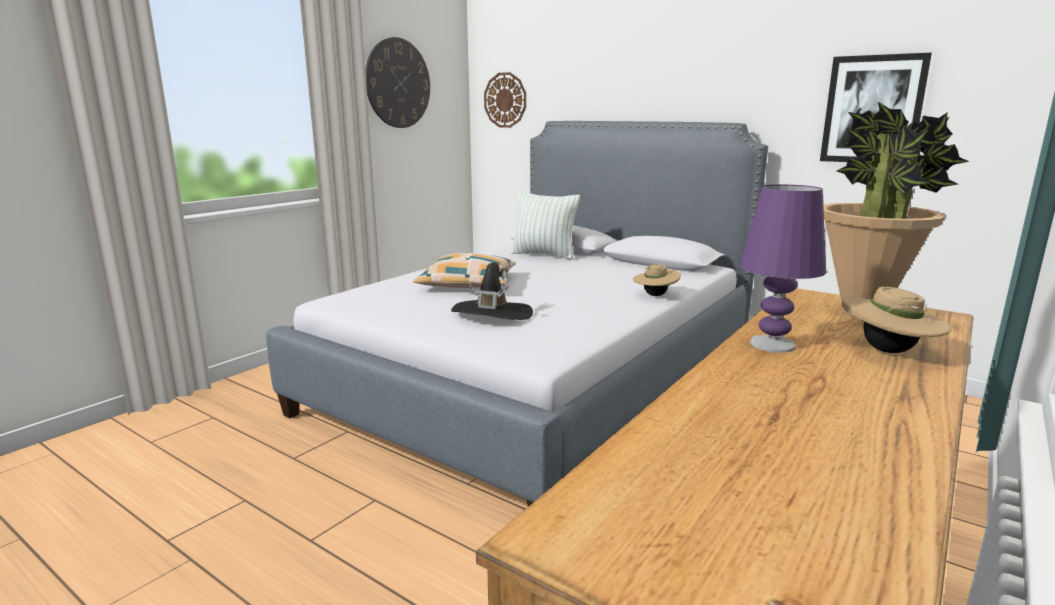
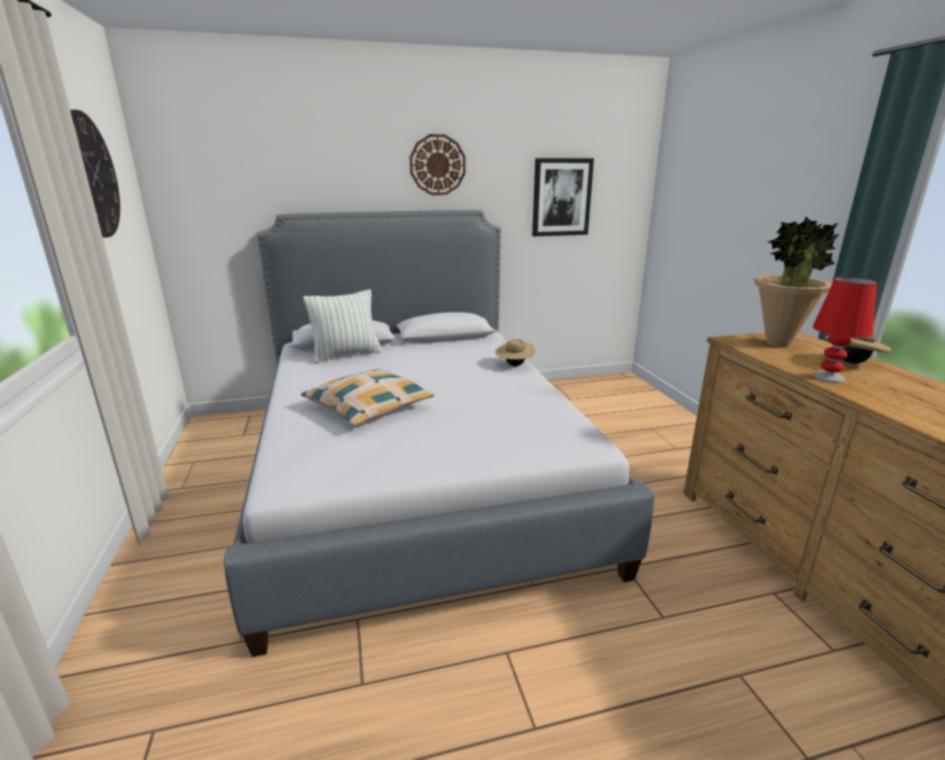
camera: 50 degrees left, 5 degrees up
black hat [451,262,533,320] -> none
wall clock [484,72,526,128] -> wall clock moved to [410,134,466,195]
purple table lamp [740,185,826,353] -> red table lamp [813,277,877,383]

